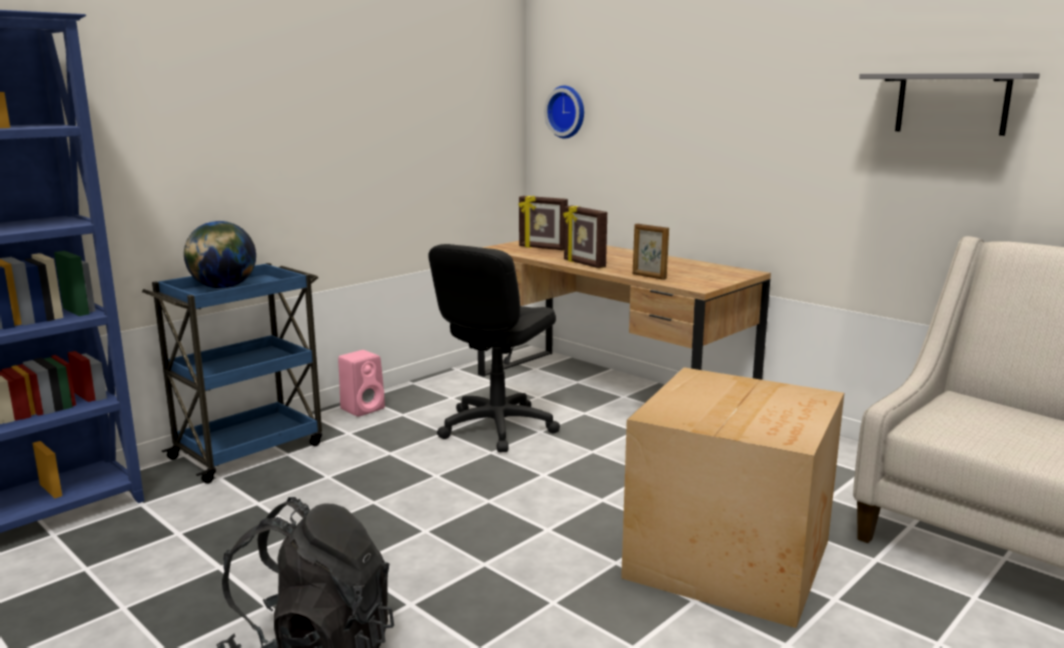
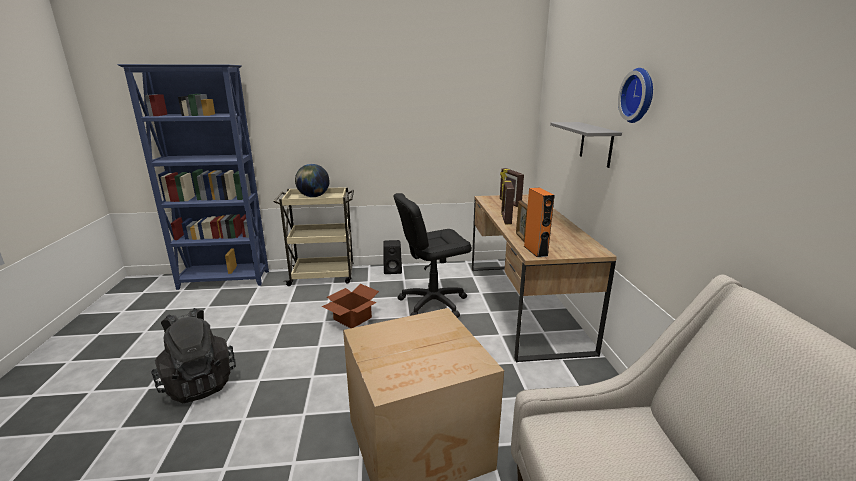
camera: 40 degrees right, 5 degrees up
blue cart [142,263,322,484] -> beige cart [274,187,354,286]
pink speaker [338,350,385,417] -> black speaker [383,240,402,274]
wall clock [544,85,584,139] -> wall clock moved to [618,68,653,123]
grey shelf [859,73,1040,136] -> grey shelf moved to [550,122,622,168]
none -> cardboard box [321,284,379,328]
none -> orange speaker [524,188,555,258]

